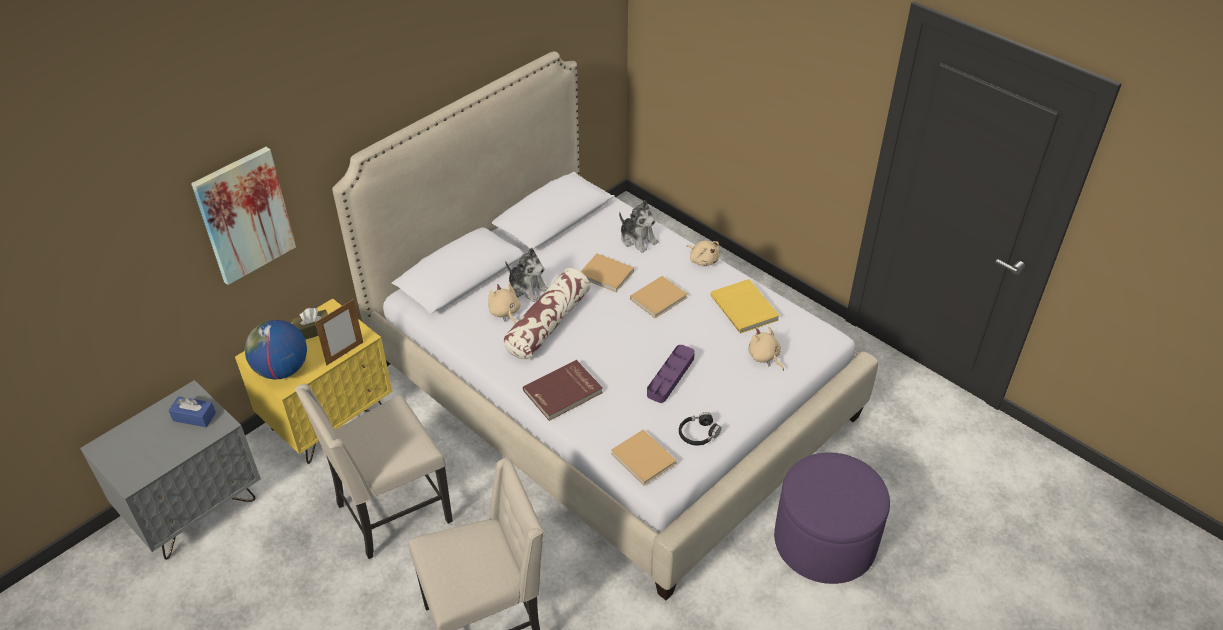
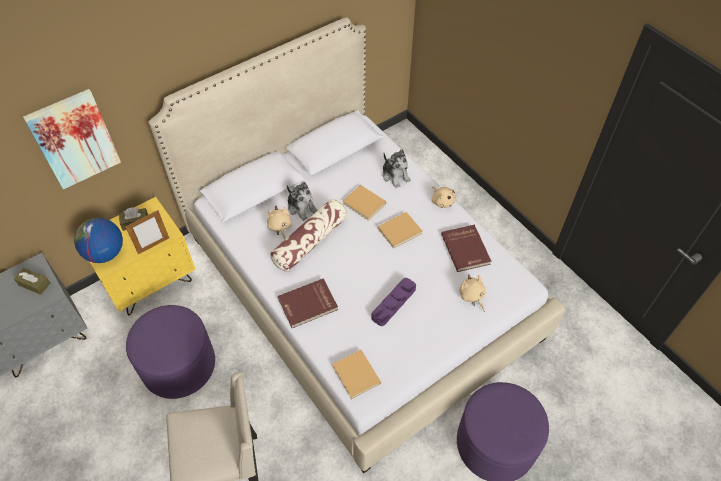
camera: 10 degrees right, 10 degrees up
blue tissue box [168,396,216,427] -> brown tissue box [14,268,50,295]
beige chair [295,384,453,559] -> purple ottoman [126,305,215,399]
black headphones [679,412,722,445] -> none
yellow book [711,279,780,334] -> red book [441,225,491,272]

